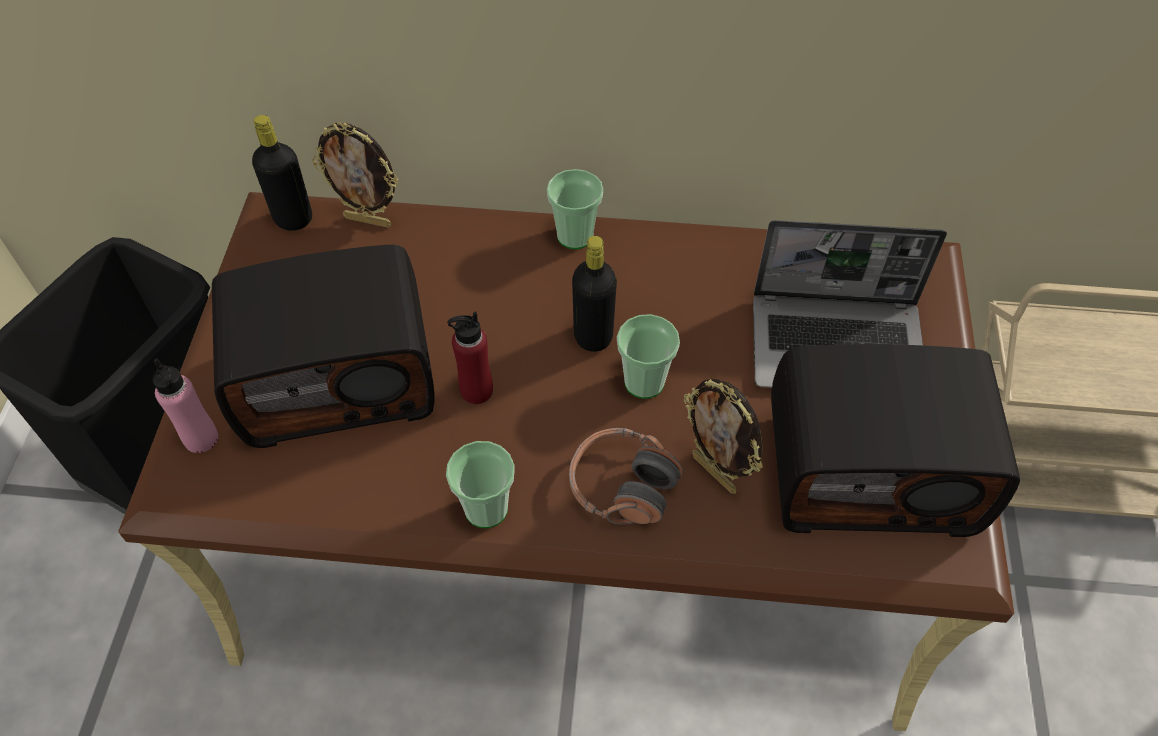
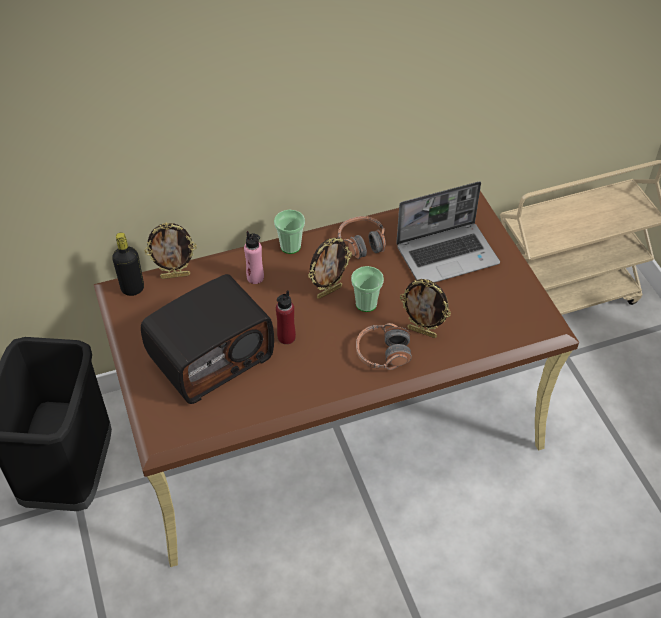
camera: 25 degrees left, 5 degrees down
pink bottle [153,358,218,453] -> pink bottle moved to [244,231,264,284]
cup [446,441,515,528] -> none
black bottle [572,236,617,352] -> picture frame [308,237,352,299]
radio [771,344,1020,537] -> none
none -> headphones [338,216,386,259]

